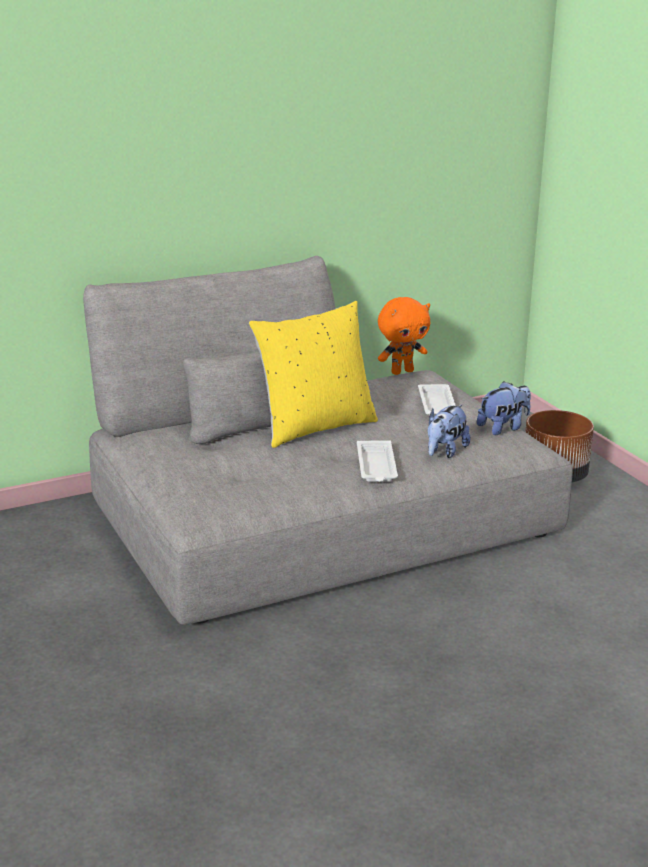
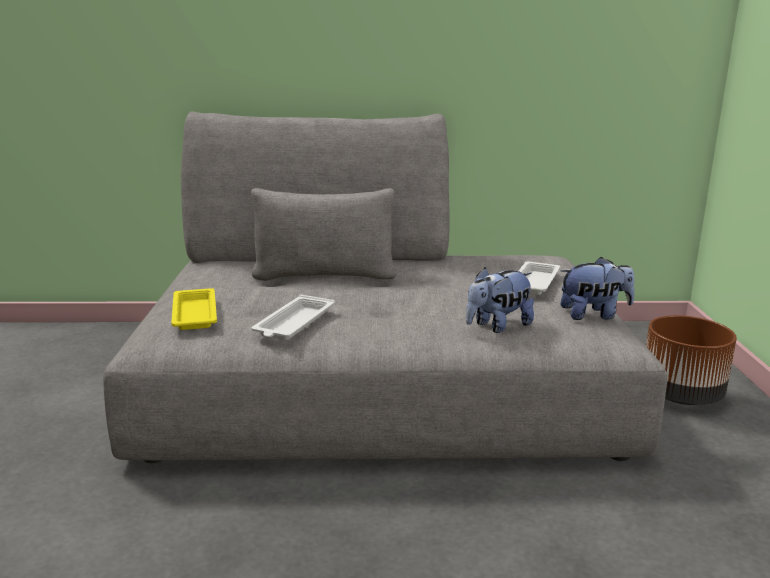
camera: 25 degrees right, 5 degrees down
yellow pillow [249,301,378,448] -> none
white tray [357,441,398,482] -> white tray moved to [251,295,335,340]
orange plush toy [378,297,430,375] -> none
none -> yellow tray [171,288,217,330]

